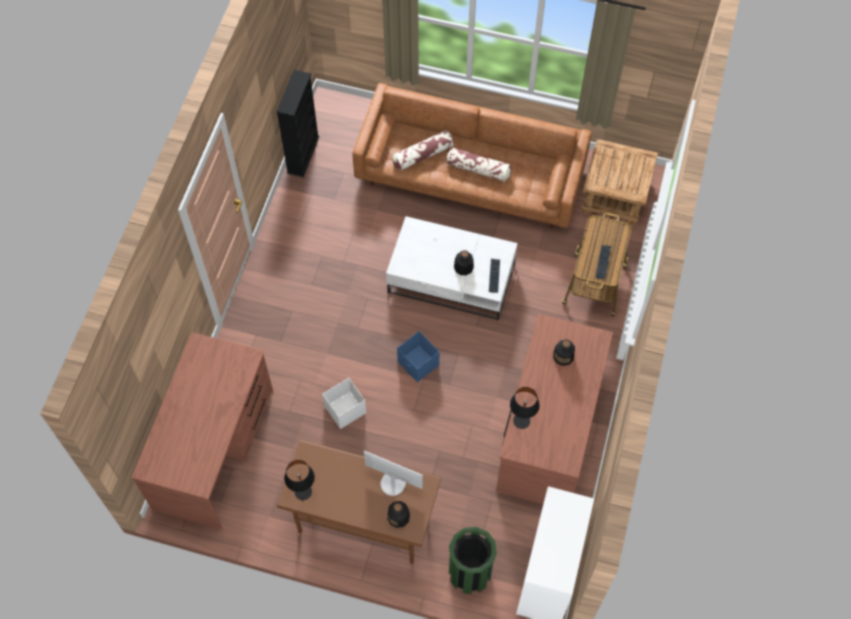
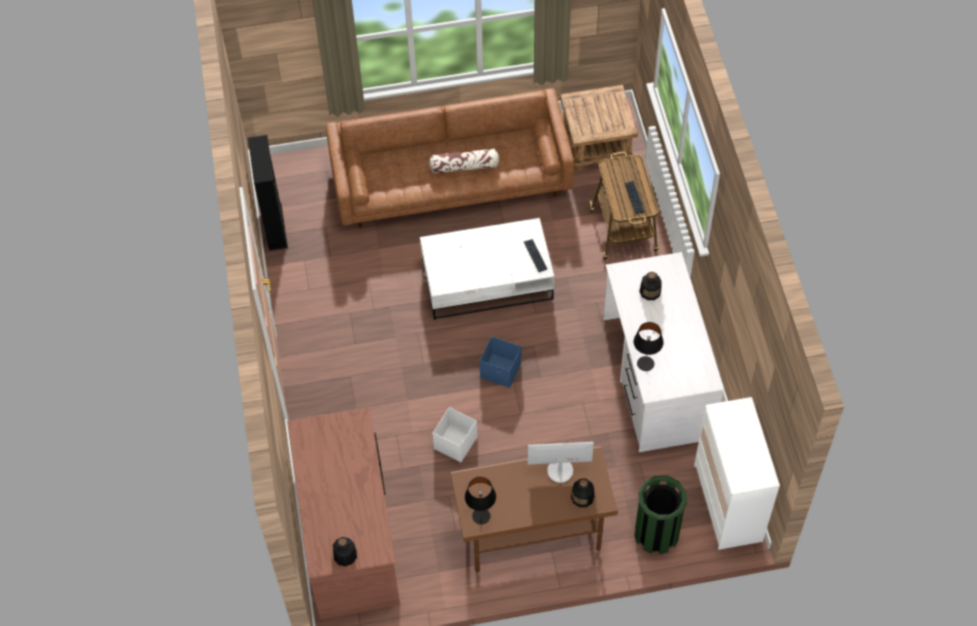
camera: 25 degrees left, 5 degrees down
pillow [392,130,454,171] -> none
bottle [454,250,474,275] -> bottle moved to [333,537,357,566]
brown desk [496,314,613,504] -> white desk [603,252,724,452]

